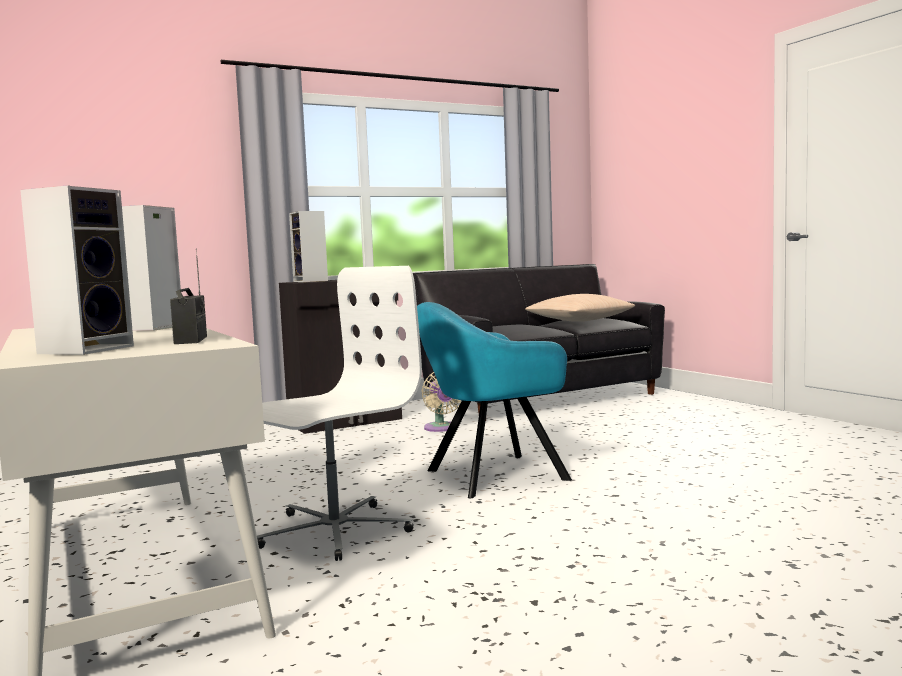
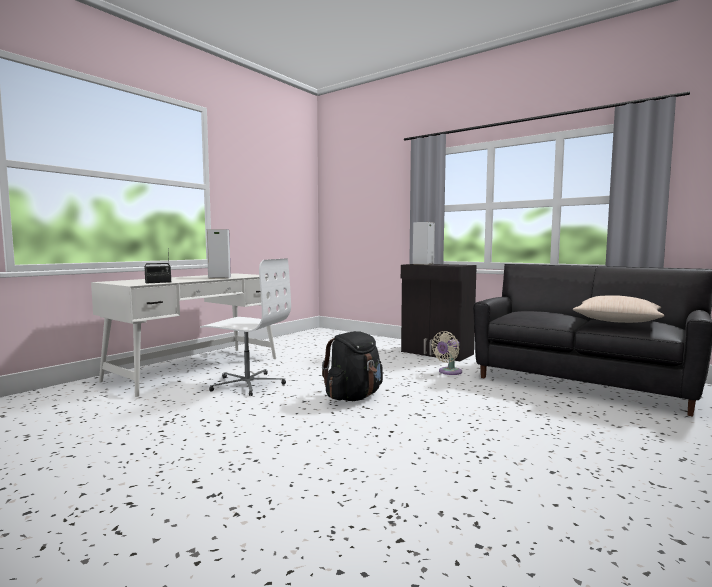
camera: 65 degrees right, 0 degrees up
speaker [20,185,134,355] -> none
turquoise armchair [417,302,572,498] -> black backpack [322,331,383,401]

